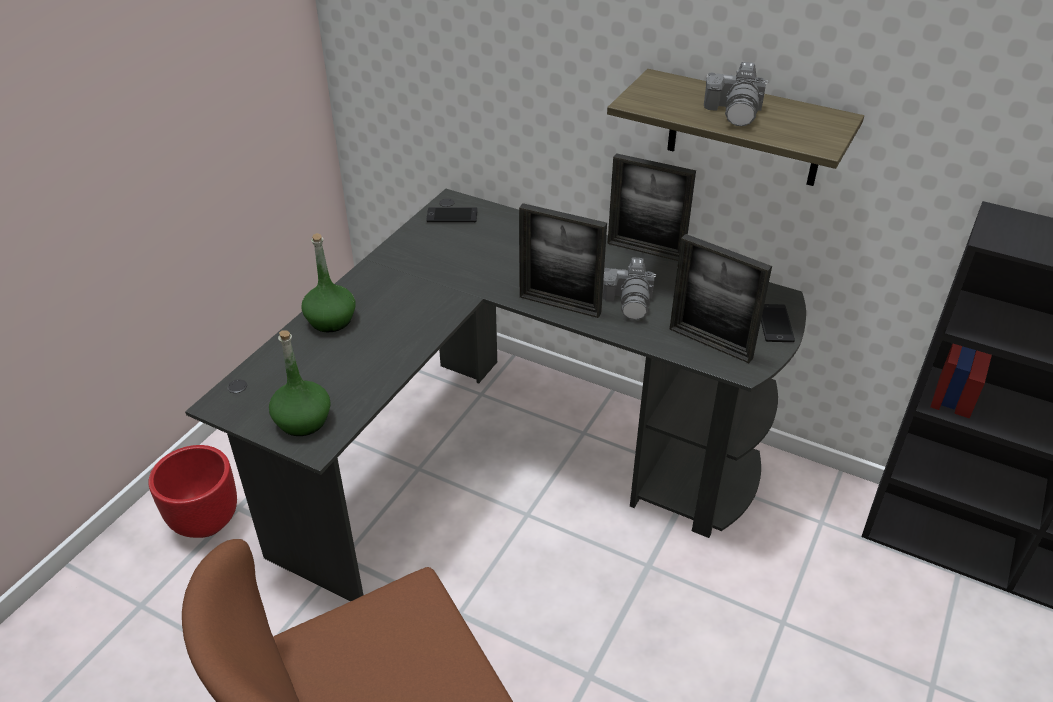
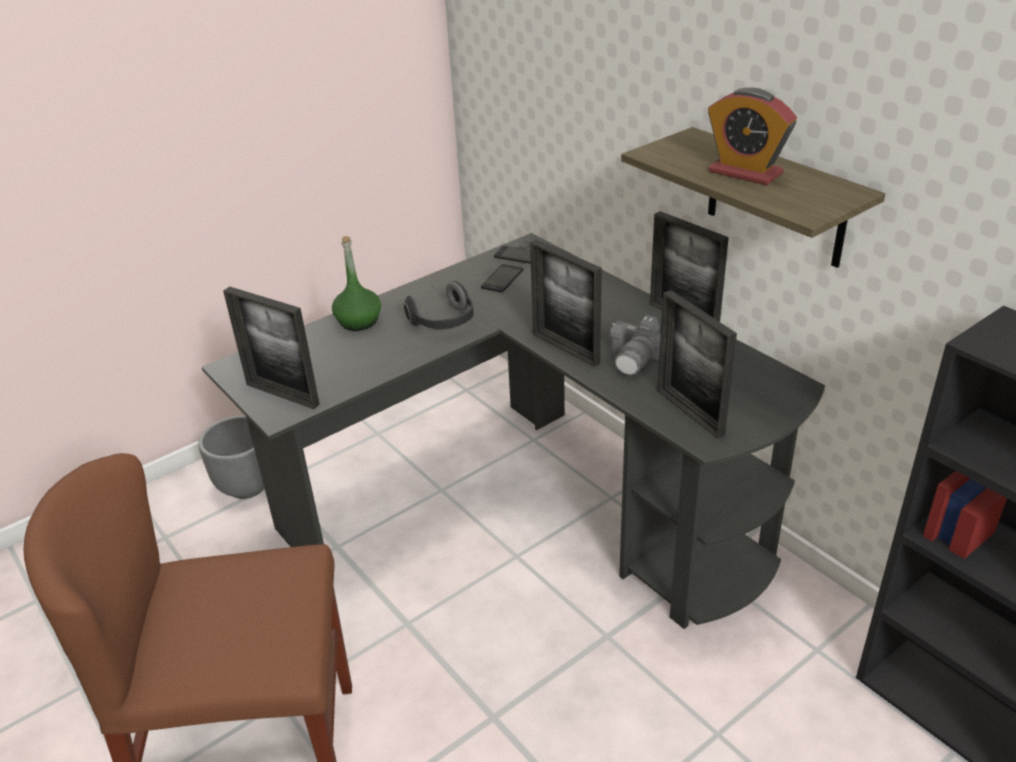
camera: 25 degrees right, 5 degrees down
red planter [149,445,237,538] -> grey planter [198,415,264,499]
green bottle [269,330,331,436] -> picture frame [223,287,320,409]
camera [704,62,768,126] -> alarm clock [708,87,797,185]
phone [761,304,795,342] -> phone moved to [481,264,523,293]
none -> headphones [403,281,474,330]

